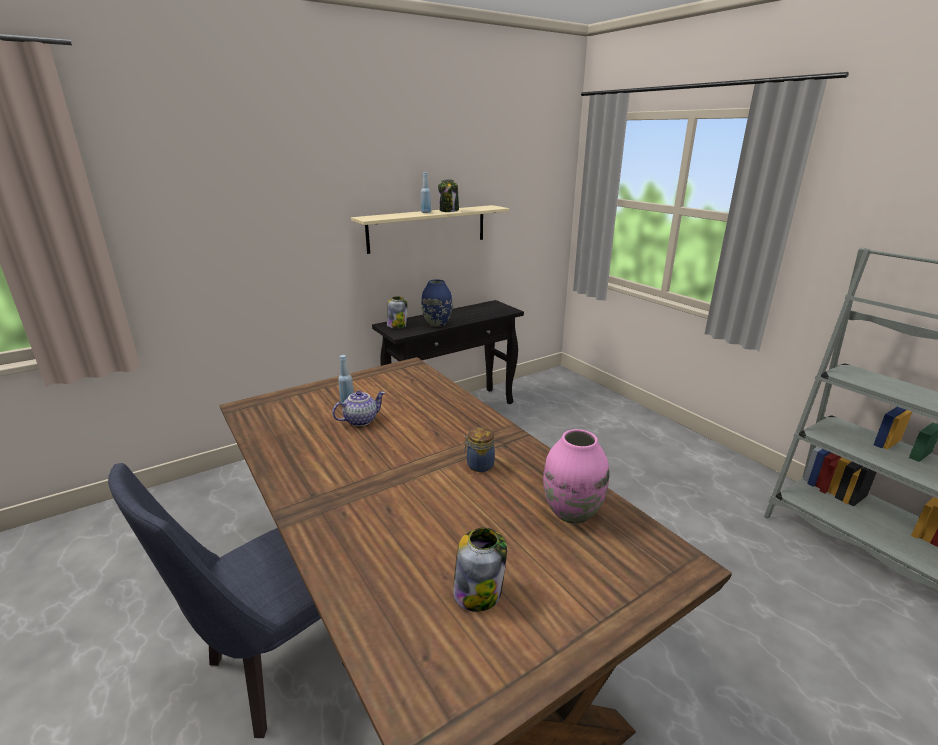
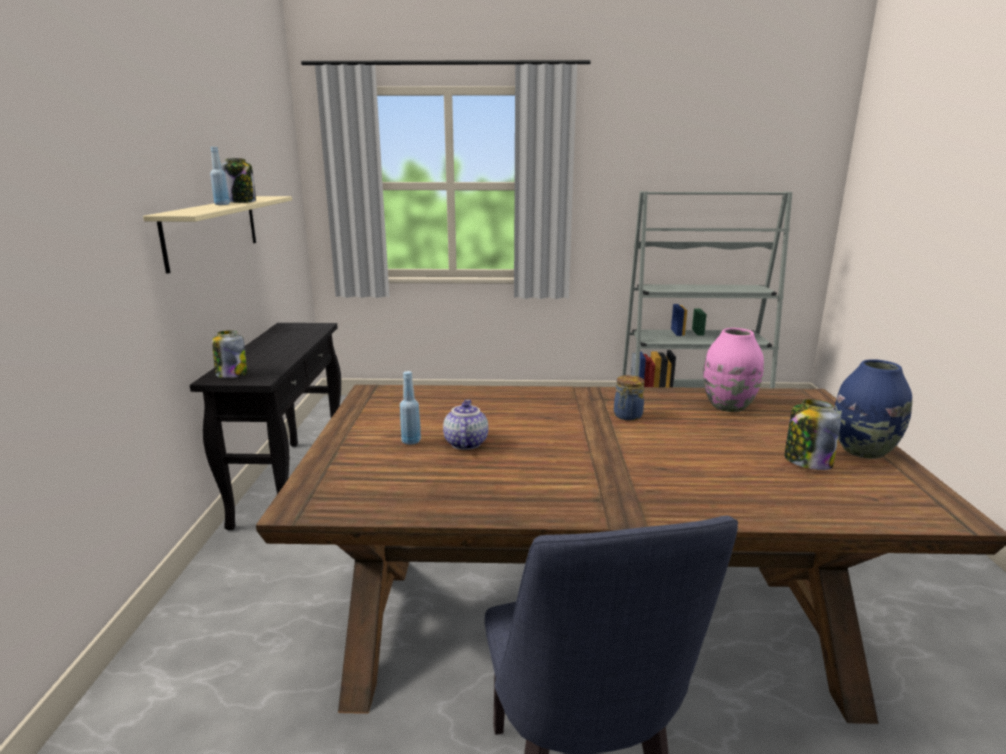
camera: 55 degrees left, 5 degrees down
blue vase [421,279,453,327] -> blue vase moved to [834,359,912,459]

